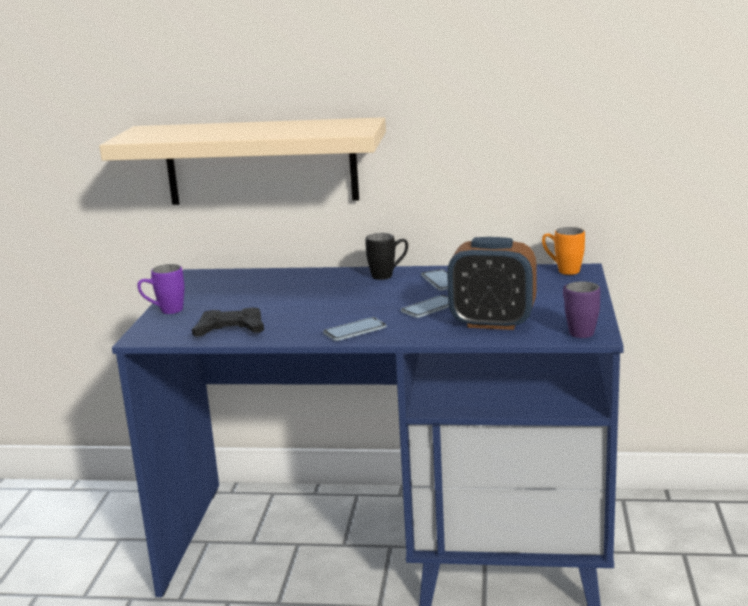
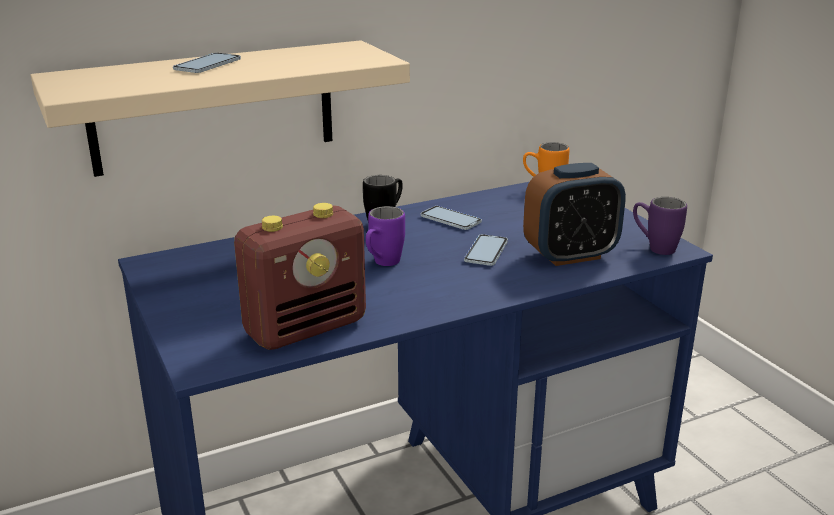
camera: 35 degrees left, 5 degrees up
purple mug [137,264,184,314] -> purple mug moved to [366,206,405,266]
black game controller [192,308,264,337] -> radio [234,203,366,350]
phone [323,317,387,341] -> phone moved to [173,53,241,73]

